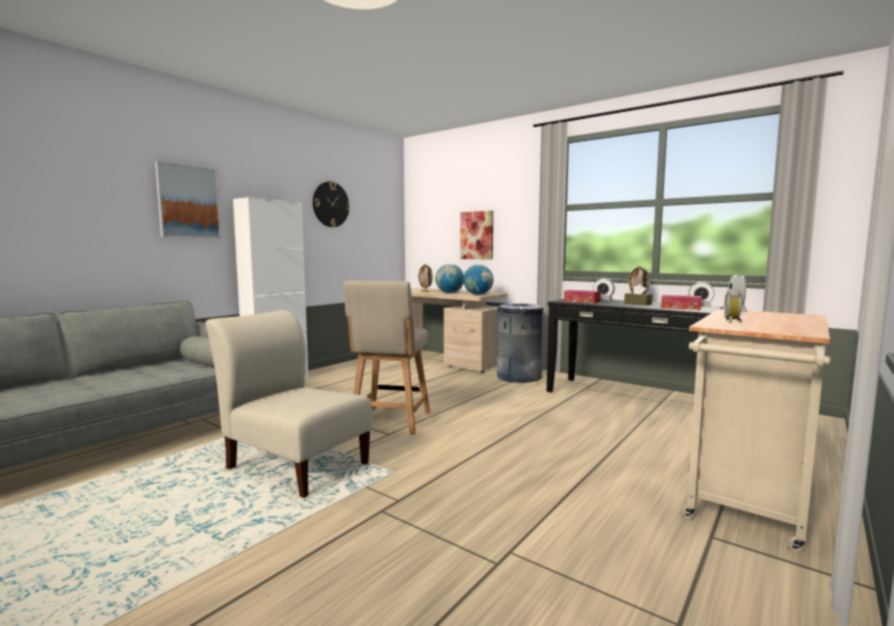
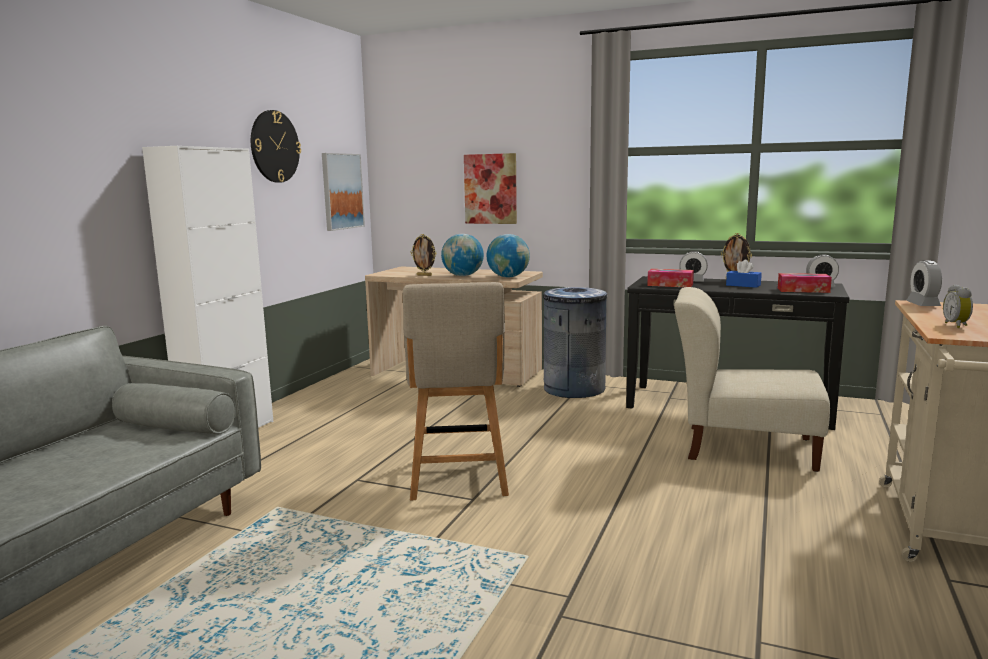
camera: 15 degrees left, 5 degrees up
picture [155,161,221,238] -> picture moved to [322,153,365,231]
beige chair [205,310,372,498] -> beige chair moved to [674,287,830,472]
brown tissue box [624,284,652,305] -> blue tissue box [726,260,762,288]

